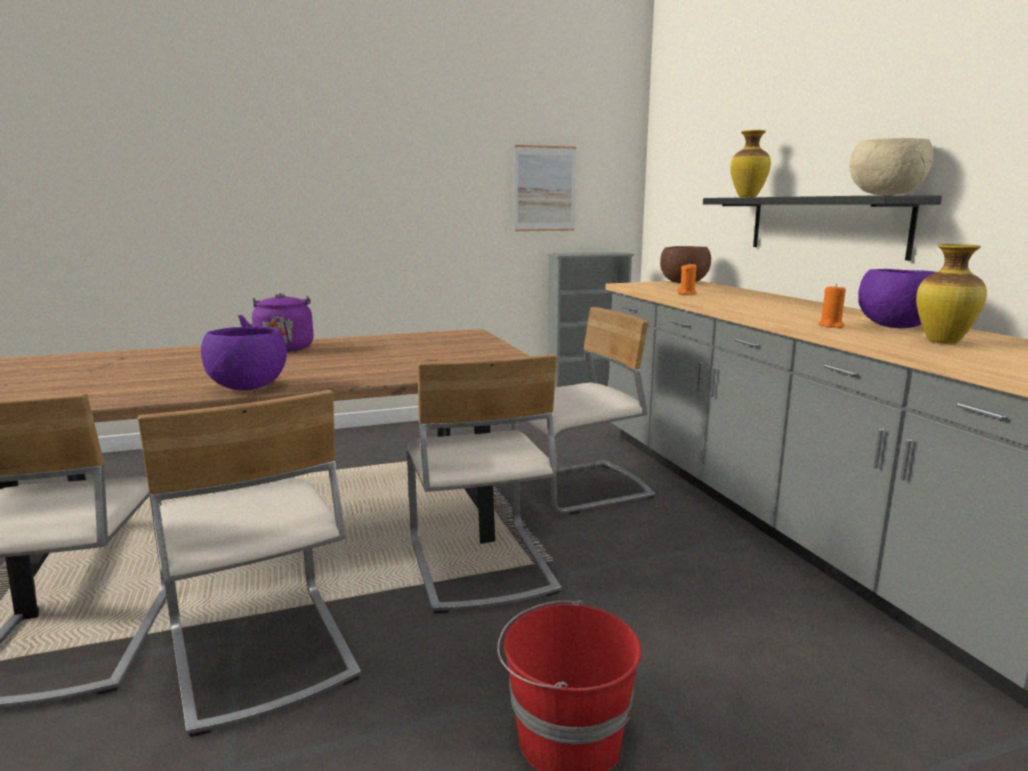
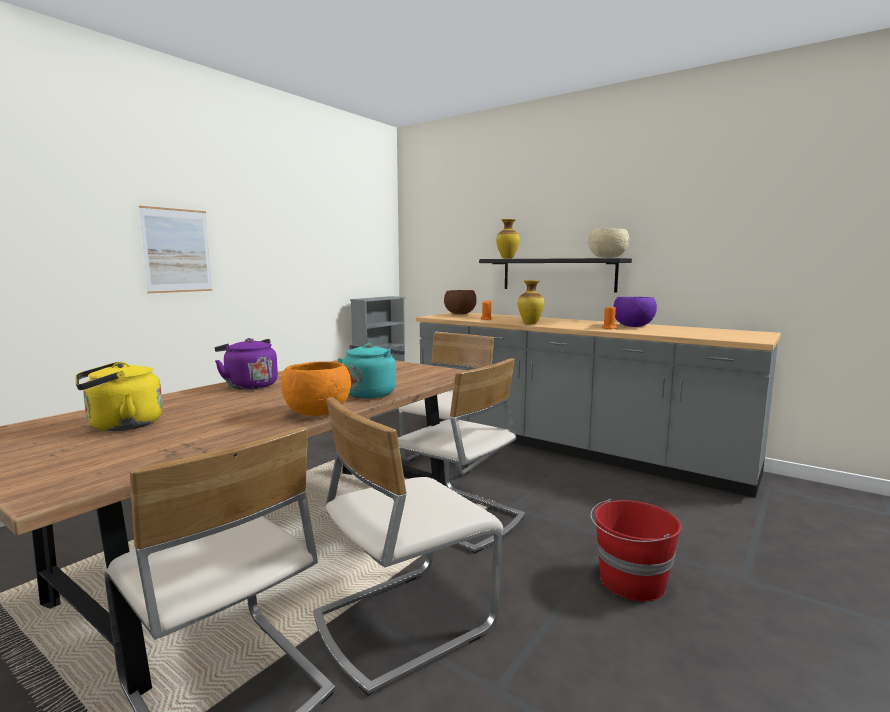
camera: 35 degrees left, 5 degrees down
beige chair [138,390,361,737] -> beige chair turned 120 degrees clockwise [313,397,503,696]
purple bowl [201,326,287,390] -> orange bowl [281,361,351,416]
picture [514,145,576,231] -> picture moved to [139,206,212,293]
vase [916,244,987,344] -> vase moved to [518,280,544,324]
none -> yellow kettle [76,362,163,431]
none -> turquoise kettle [338,343,405,399]

